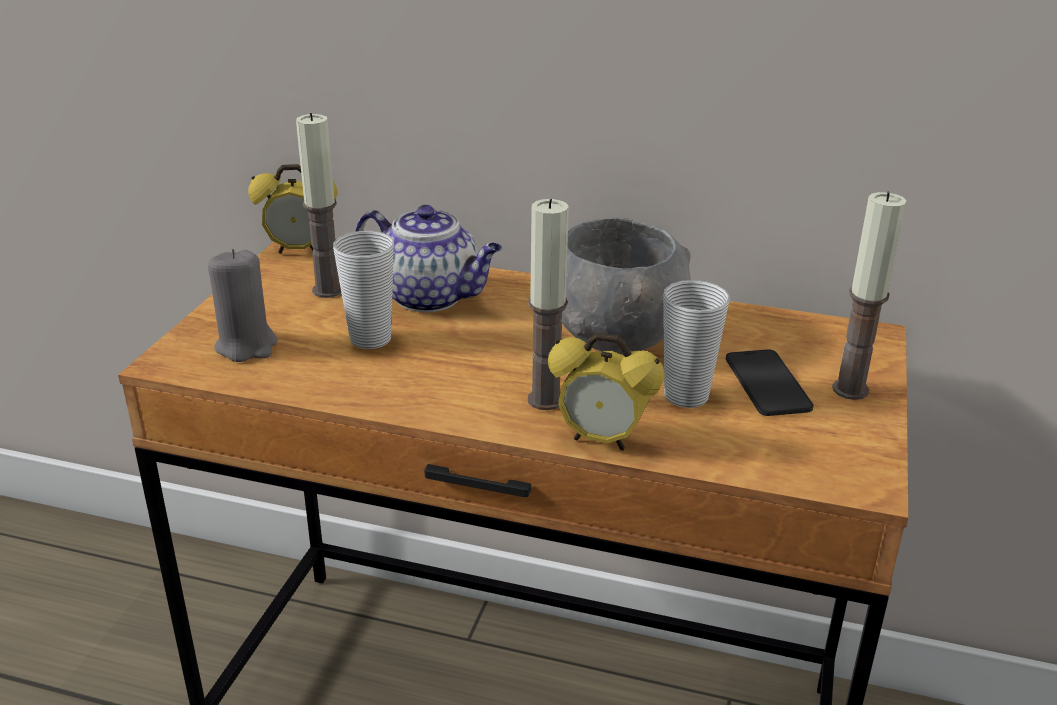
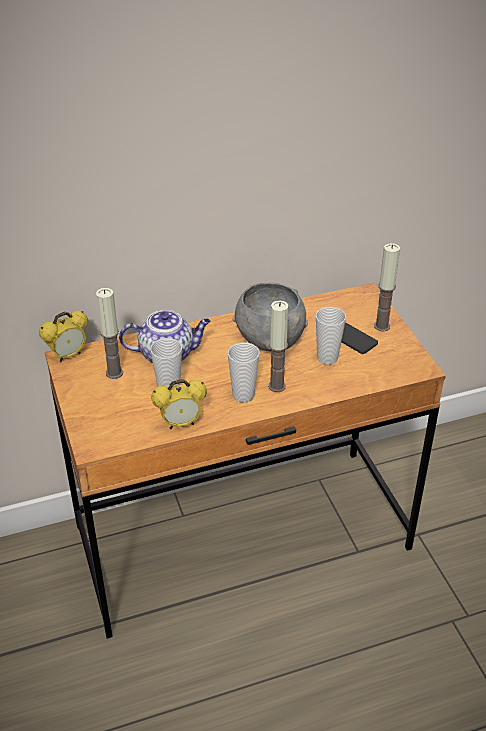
camera: 35 degrees left, 10 degrees up
grey candle [208,248,277,362] -> none
alarm clock [548,333,665,451] -> alarm clock moved to [151,379,207,429]
none -> cup [228,342,260,402]

